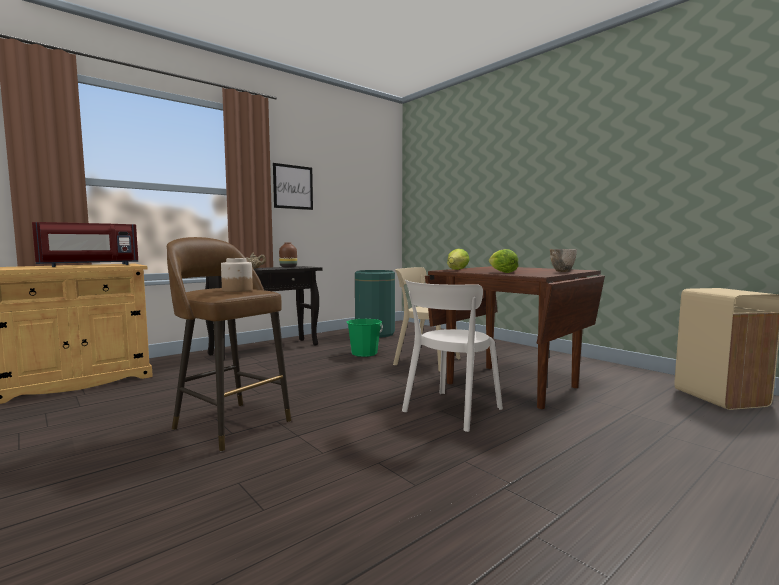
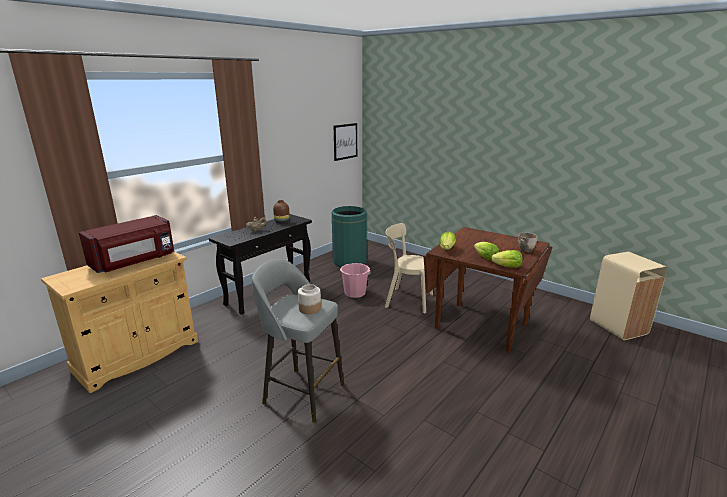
camera: 10 degrees left, 15 degrees up
brown stool [167,237,291,452] -> grey stool [252,259,344,423]
picture [273,163,313,210] -> picture moved to [334,123,357,161]
green bucket [346,319,383,357] -> pink bucket [340,263,371,298]
white chair [402,280,503,432] -> none
none -> lettuce [491,250,523,268]

